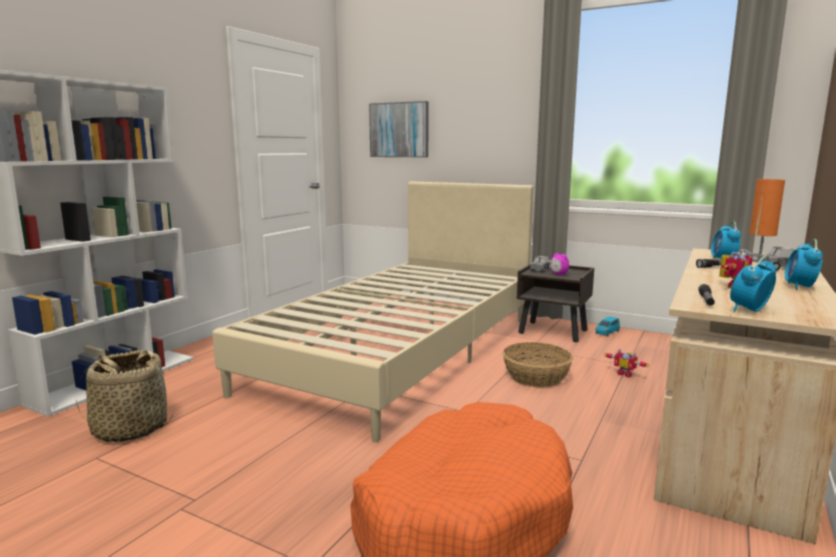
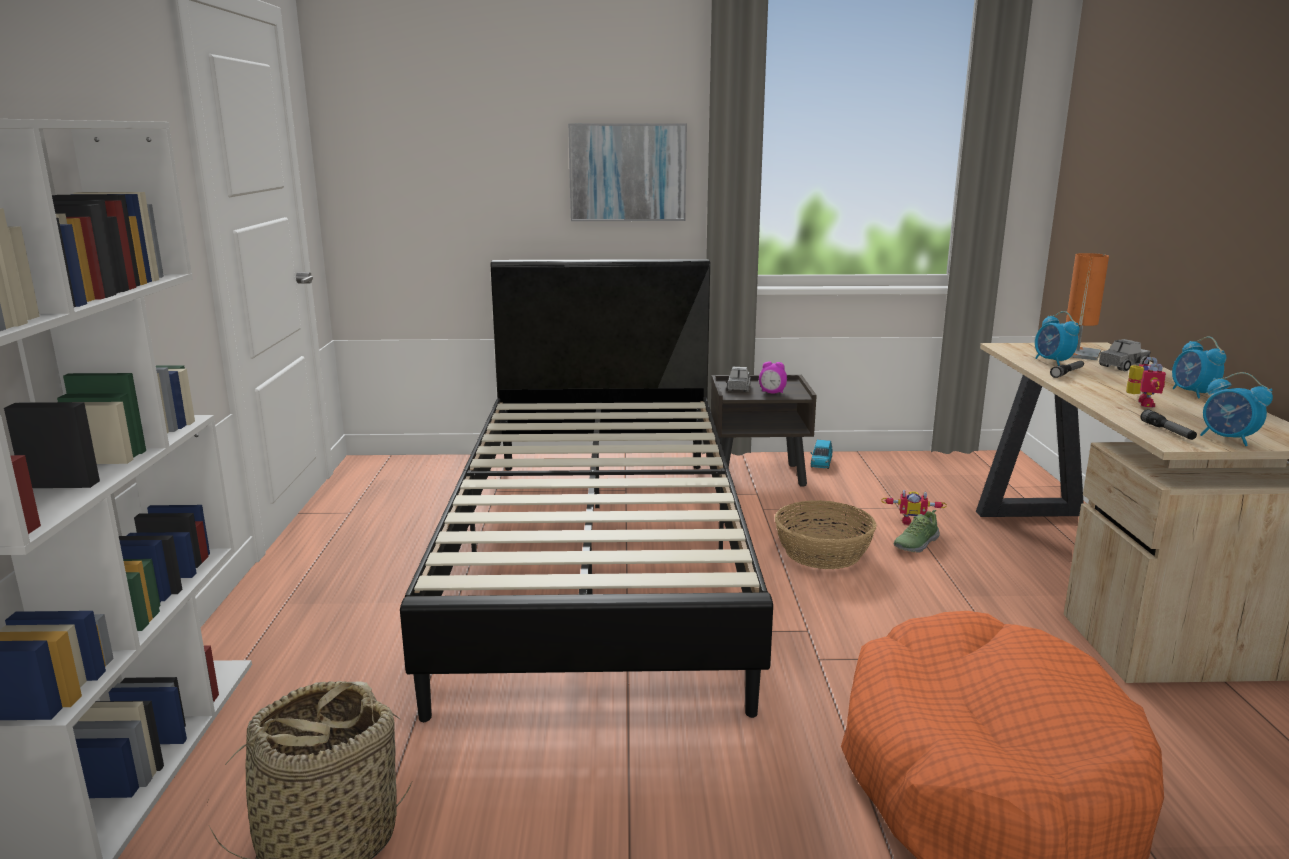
camera: 30 degrees left, 5 degrees up
beige bed [212,181,534,442] -> black bed [400,259,773,722]
picture [369,101,429,157] -> picture moved to [568,123,687,221]
alarm clock [730,255,776,312] -> alarm clock turned 60 degrees counterclockwise [1200,372,1273,446]
none -> shoe [894,510,940,553]

